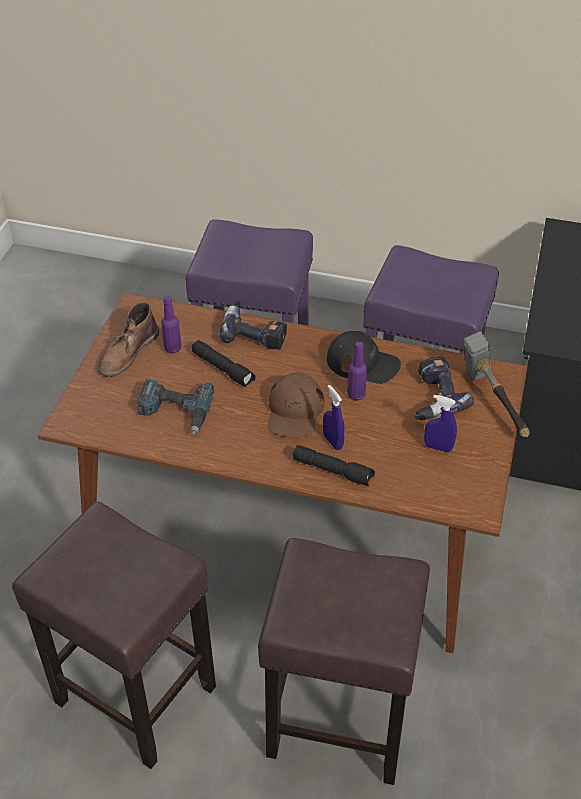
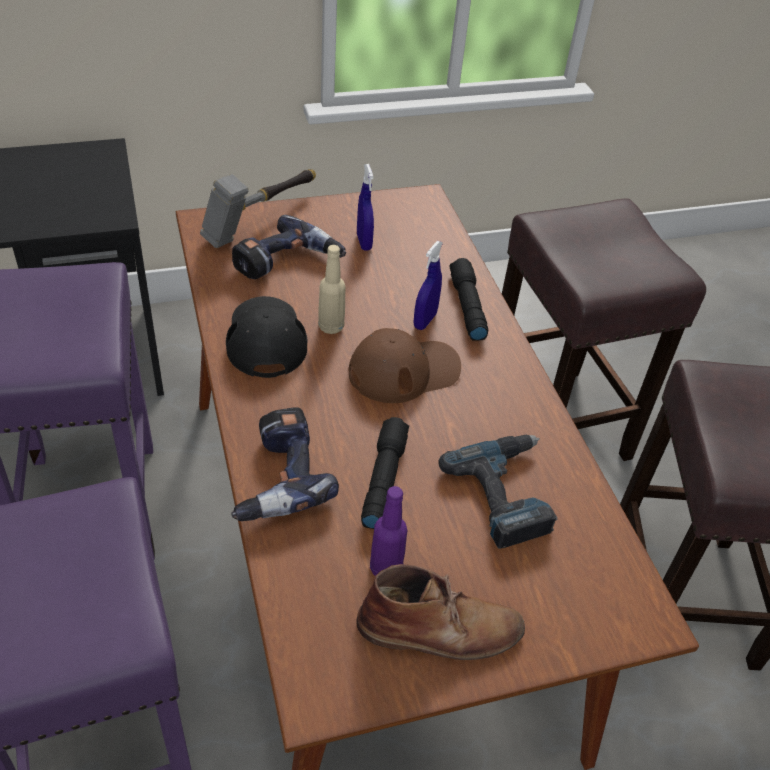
camera: 125 degrees left, 0 degrees up
purple bottle [347,342,367,400] -> beige bottle [318,245,346,334]

